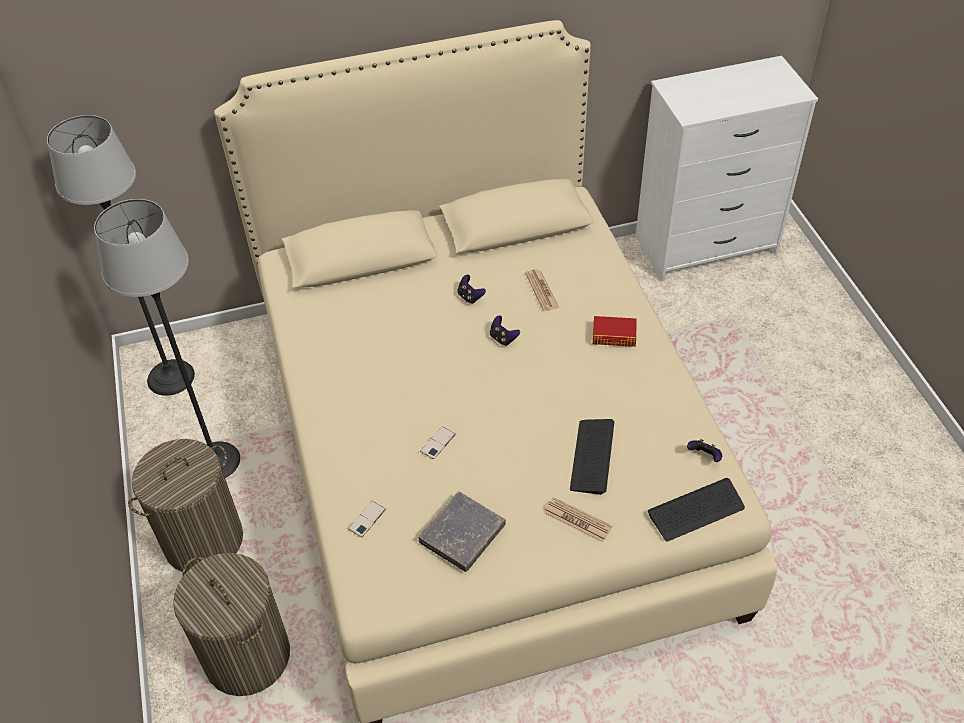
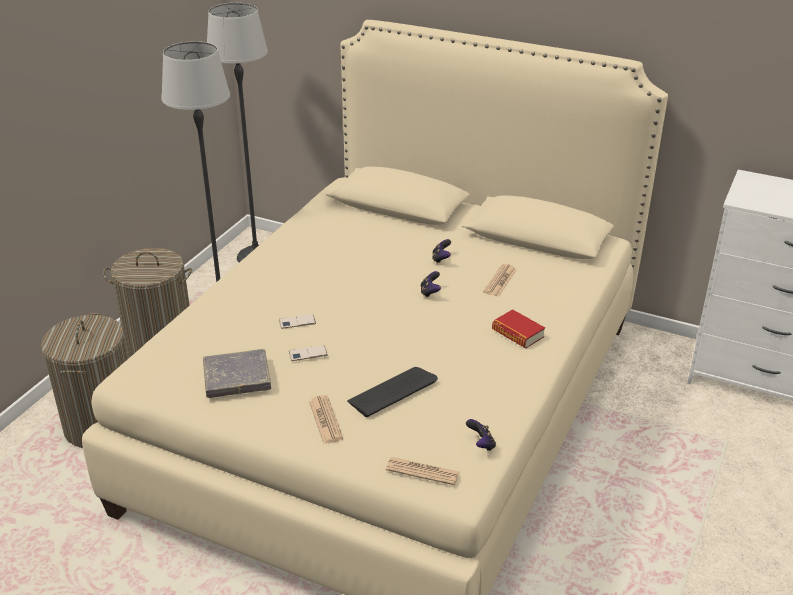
camera: 40 degrees right, 15 degrees down
phone [348,501,386,537] -> phone moved to [289,345,328,361]
keyboard [648,478,745,542] -> newspaper [386,457,460,485]

